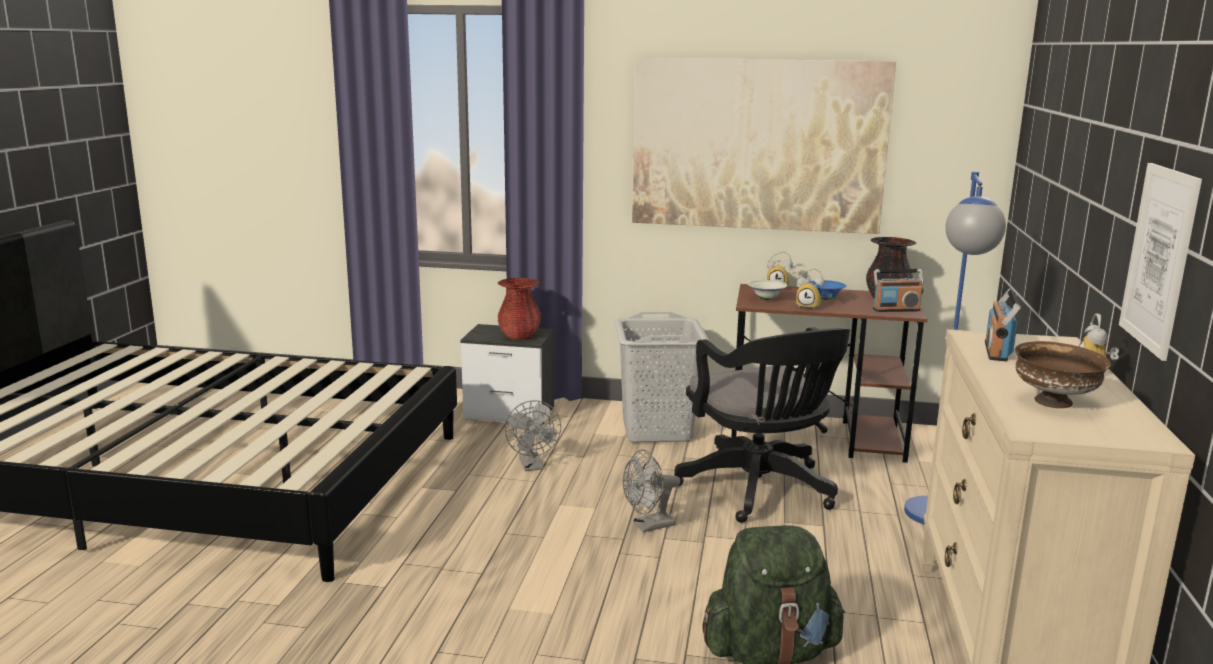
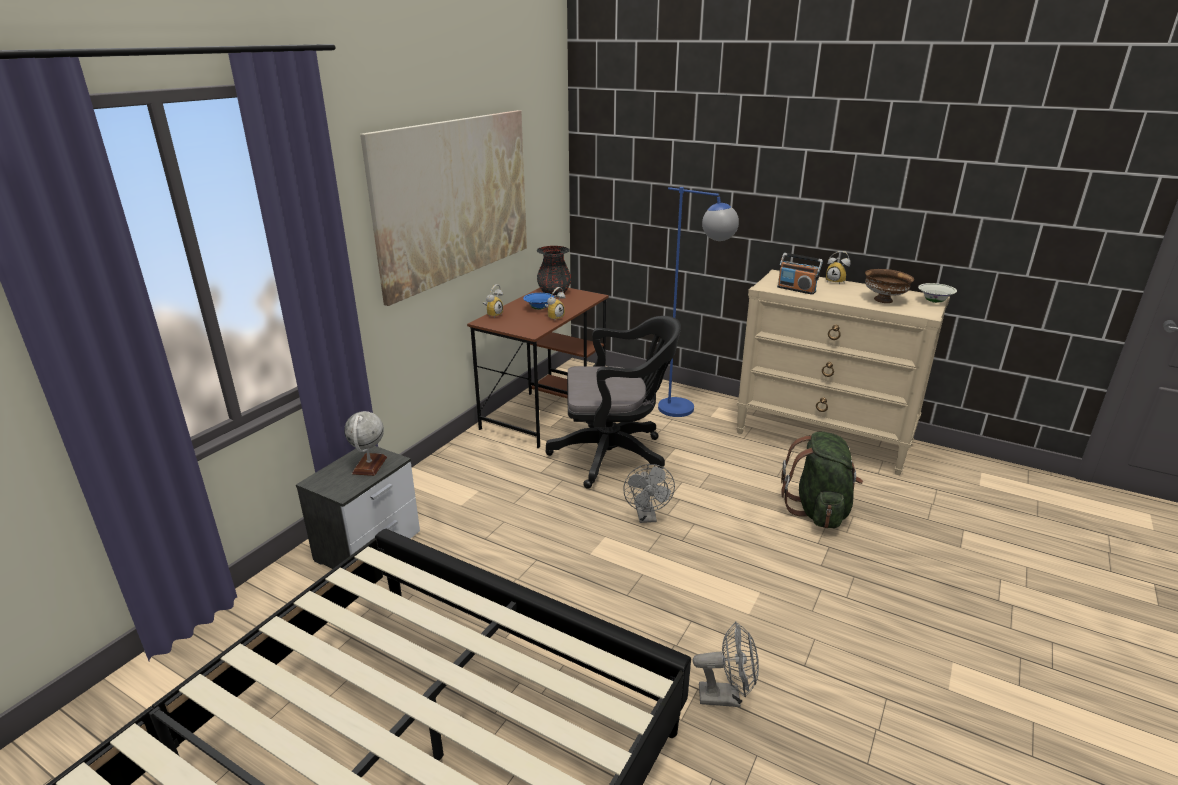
camera: 70 degrees left, 10 degrees up
red vase [498,278,541,340] -> globe [344,411,387,476]
grey fan [505,400,561,471] -> grey fan moved to [693,622,759,707]
grey laundry basket [614,312,709,442] -> none
white bowl [748,280,787,300] -> white bowl moved to [918,283,957,303]
radio [873,269,923,312] -> none
picture [1119,163,1202,361] -> none

